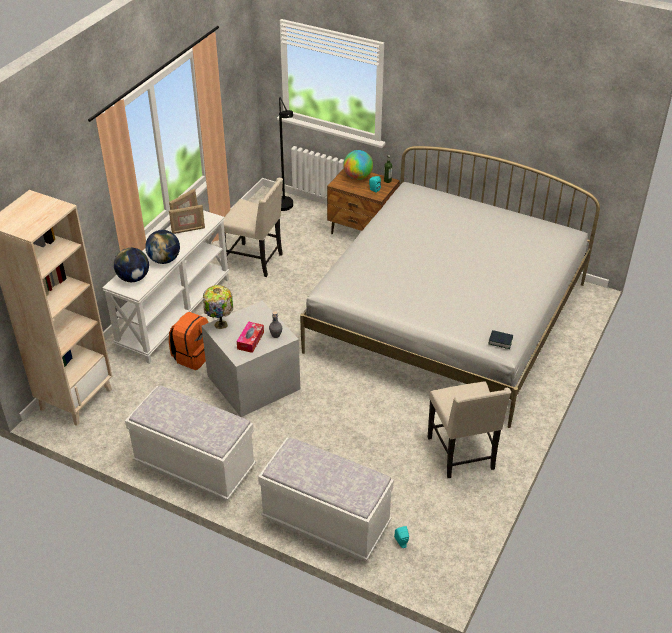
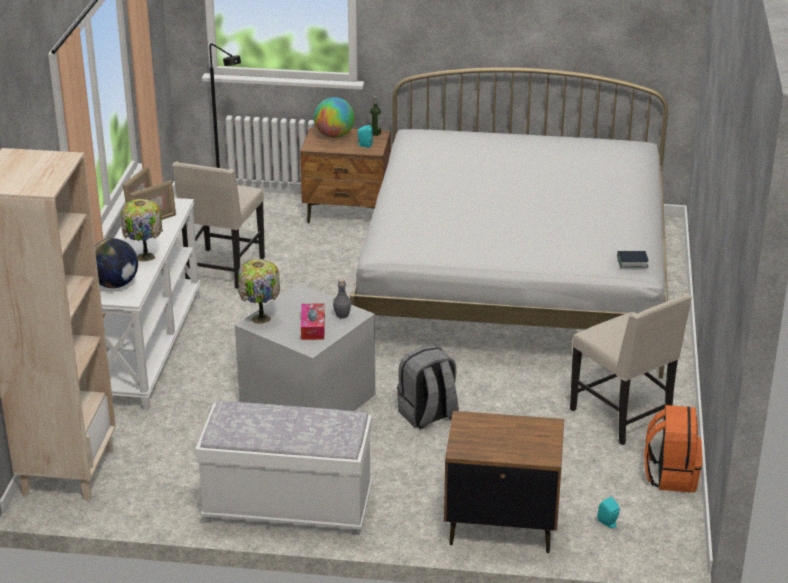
camera: 20 degrees left, 10 degrees down
globe [145,230,180,264] -> table lamp [121,199,163,262]
orange backpack [169,312,209,370] -> orange backpack moved to [644,405,702,492]
beige chair [224,178,283,277] -> beige chair turned 105 degrees clockwise [172,162,265,289]
white bench [258,437,394,561] -> brown nightstand [444,411,564,553]
none -> grey backpack [397,345,459,429]

